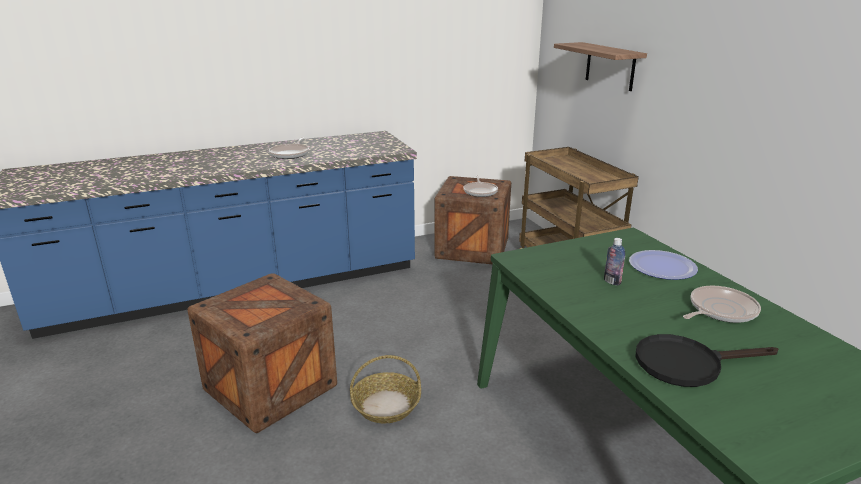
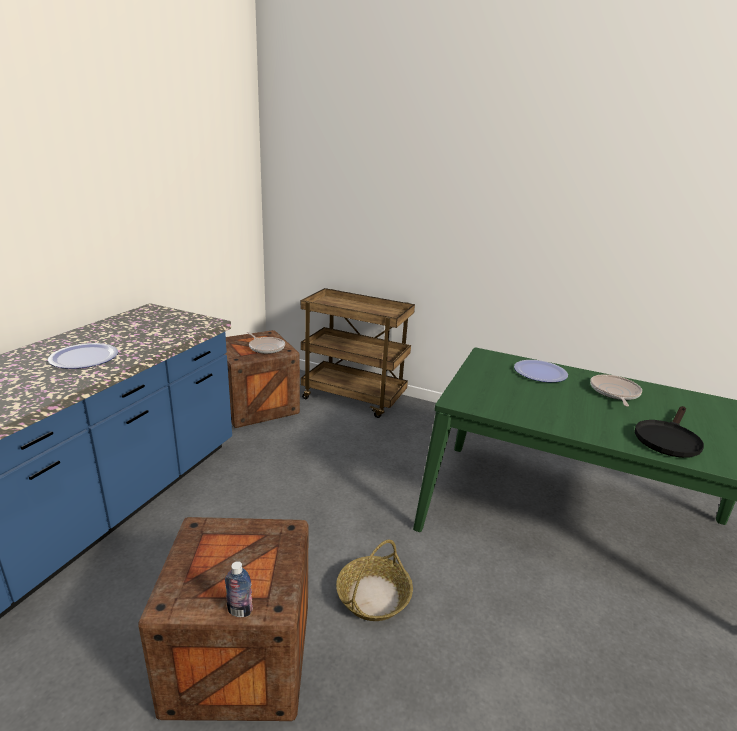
camera: 45 degrees left, 0 degrees up
frying pan [269,137,309,159] -> plate [48,343,118,369]
shelf [554,42,647,91] -> none
bottle [604,238,625,286] -> bottle moved to [225,561,253,617]

